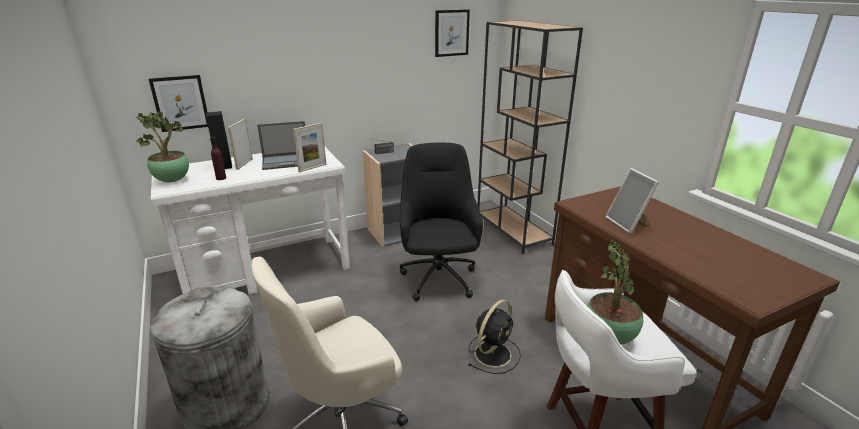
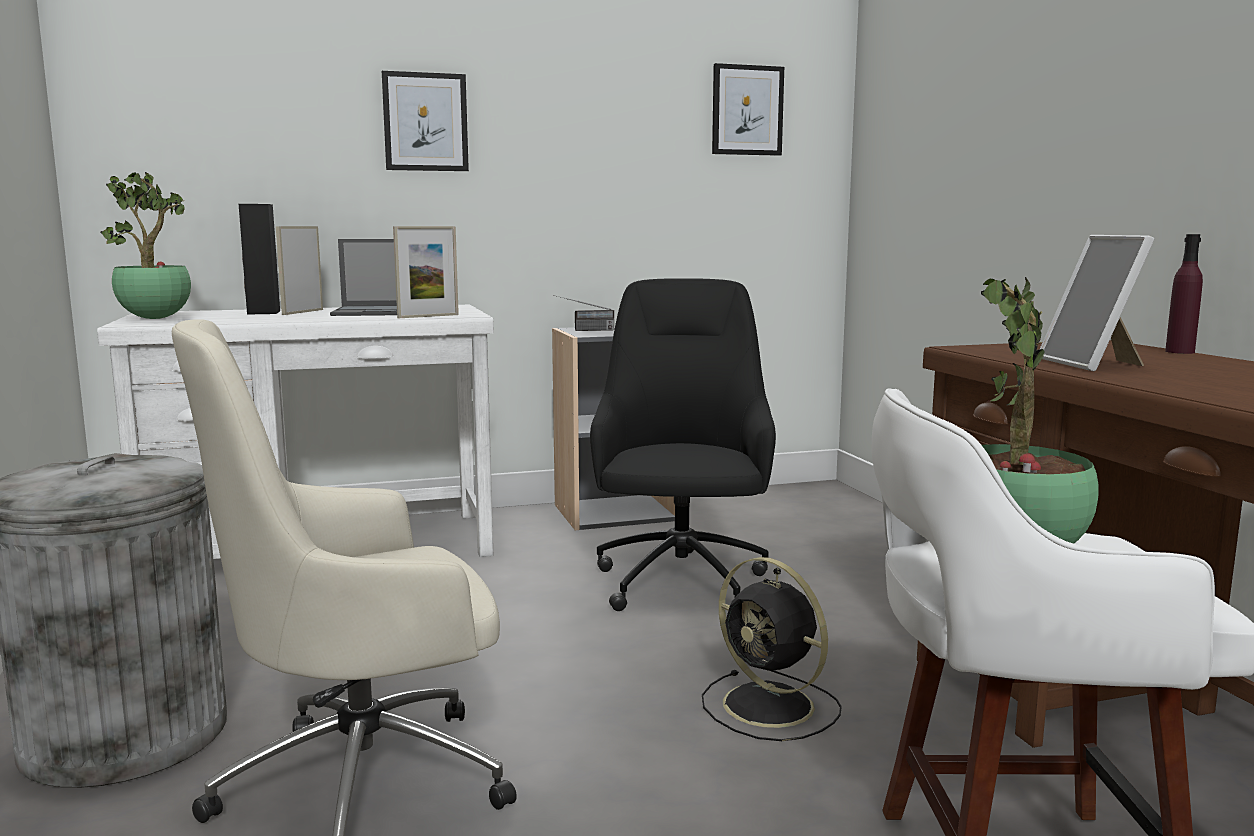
camera: 10 degrees right, 15 degrees down
picture [149,75,208,132] -> picture moved to [382,71,469,171]
purple bottle [210,136,226,180] -> purple bottle moved to [1165,234,1203,354]
black fan [468,300,521,374] -> black fan turned 90 degrees clockwise [702,557,841,741]
bookcase [477,21,583,254] -> none

